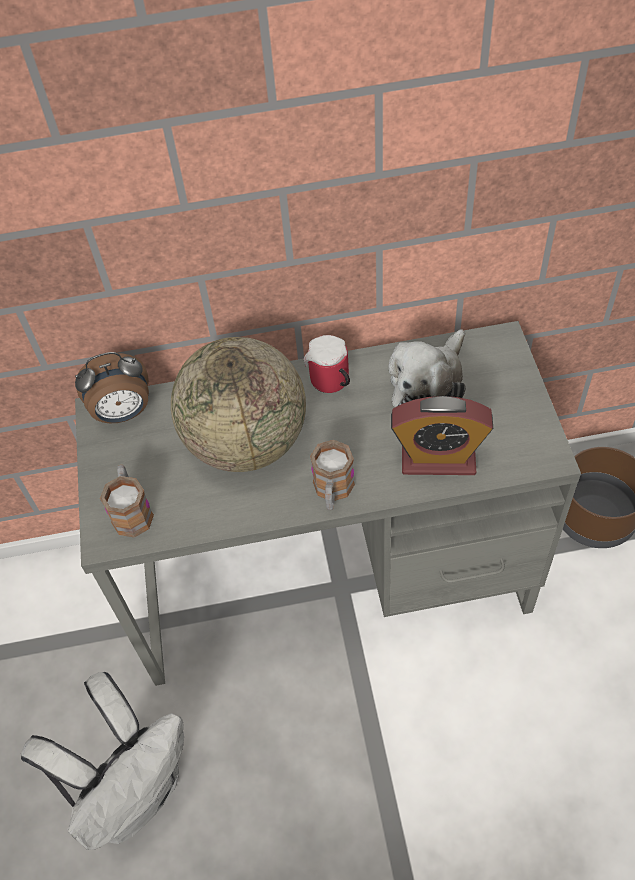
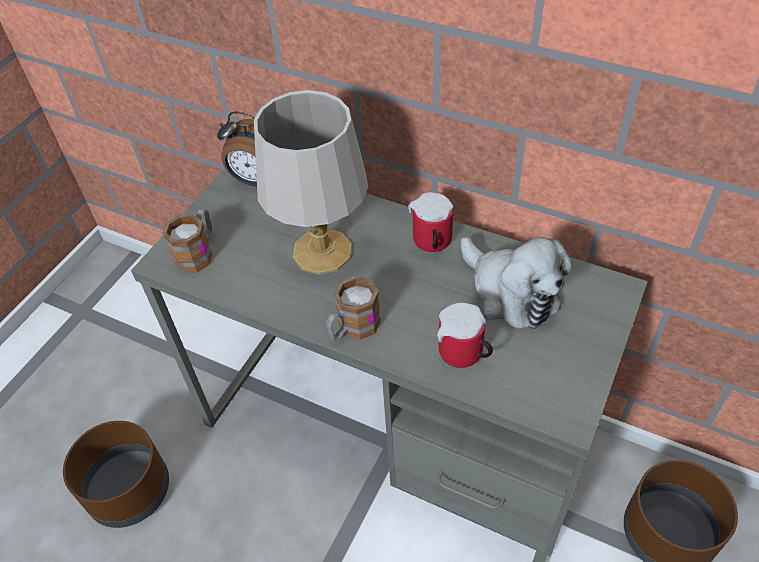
camera: 35 degrees right, 5 degrees down
white backpack [21,672,184,850] -> brown planter [63,421,169,528]
globe [171,337,306,472] -> grey table lamp [254,90,368,275]
plush toy [388,329,466,407] -> plush toy turned 105 degrees counterclockwise [460,237,572,329]
alarm clock [391,396,493,475] -> mug [437,302,493,368]

